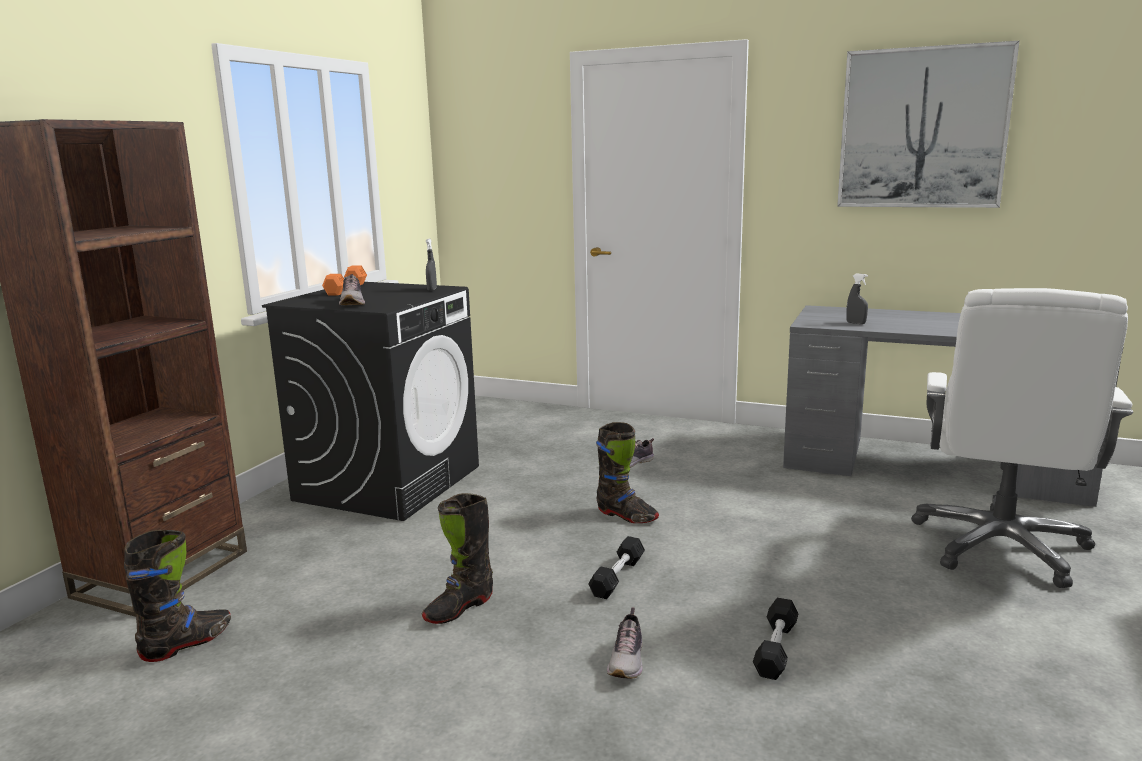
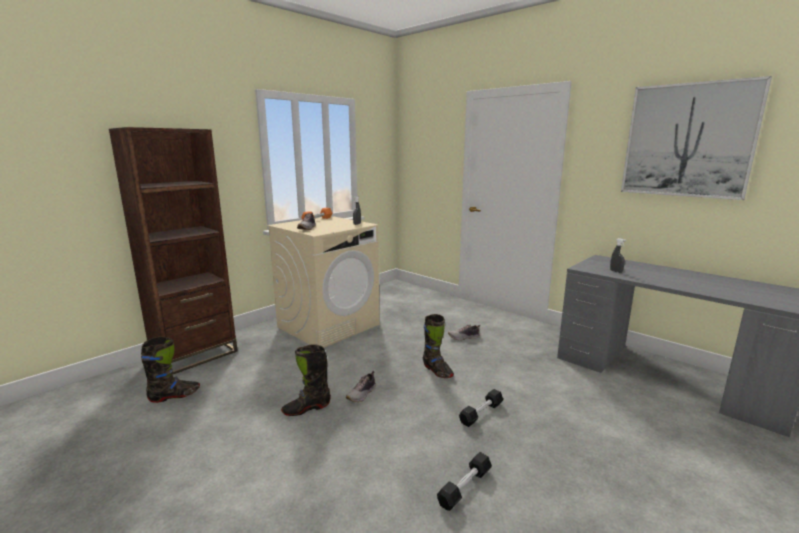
camera: 20 degrees right, 0 degrees up
black washing machine [262,282,479,521] -> beige washing machine [267,216,380,347]
black dumbbell [588,536,645,599] -> black dumbbell moved to [459,389,503,427]
shoe [607,608,643,679] -> shoe moved to [346,371,376,402]
white office chair [911,288,1133,588] -> none

